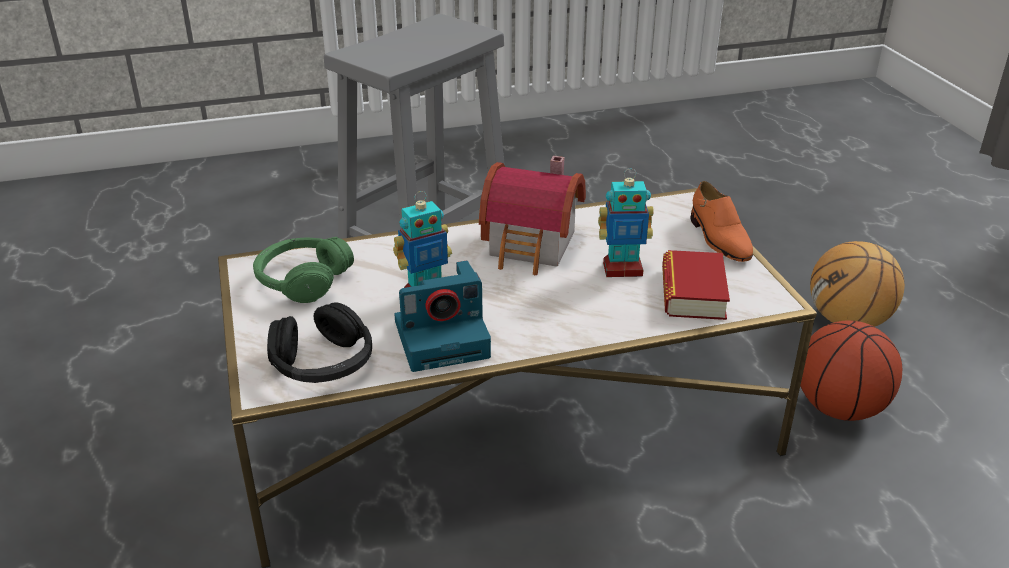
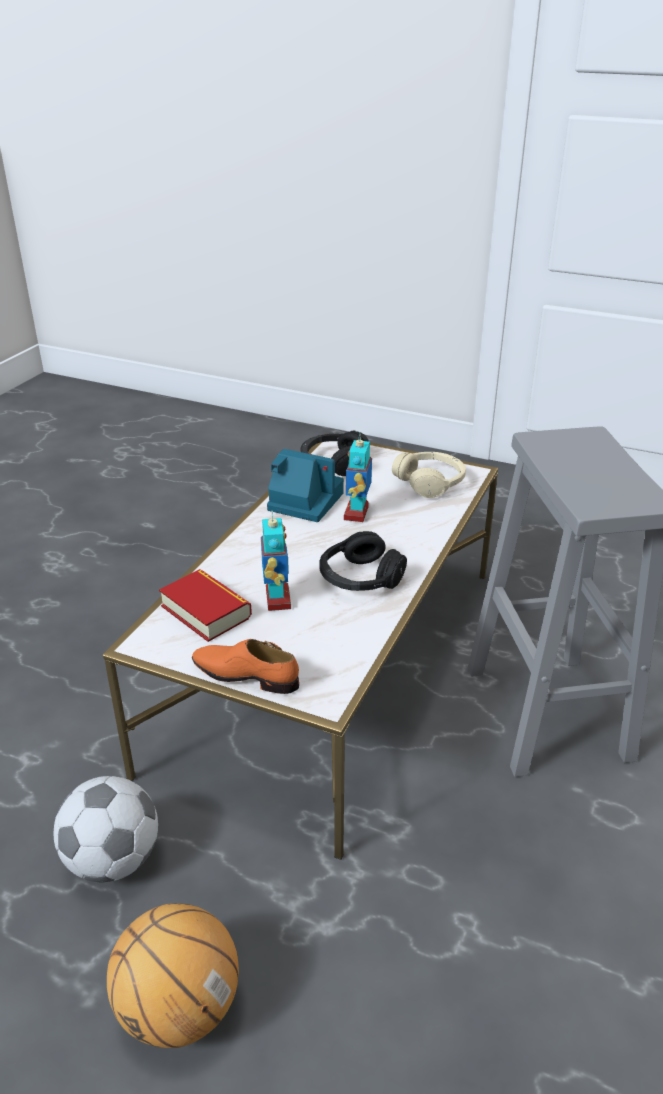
camera: 130 degrees right, 0 degrees up
green headphones [253,237,354,303] -> beige headphones [392,452,466,498]
camera [394,261,491,372] -> camera turned 90 degrees clockwise [267,449,344,522]
toy house [479,156,586,275] -> black headphones [319,531,407,591]
toy robot [598,168,654,277] -> toy robot turned 135 degrees clockwise [261,511,291,611]
basketball [800,320,902,421] -> football [53,776,158,882]

